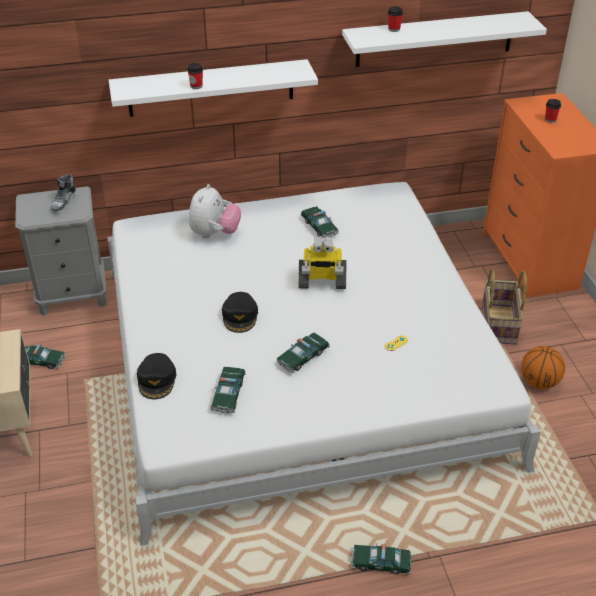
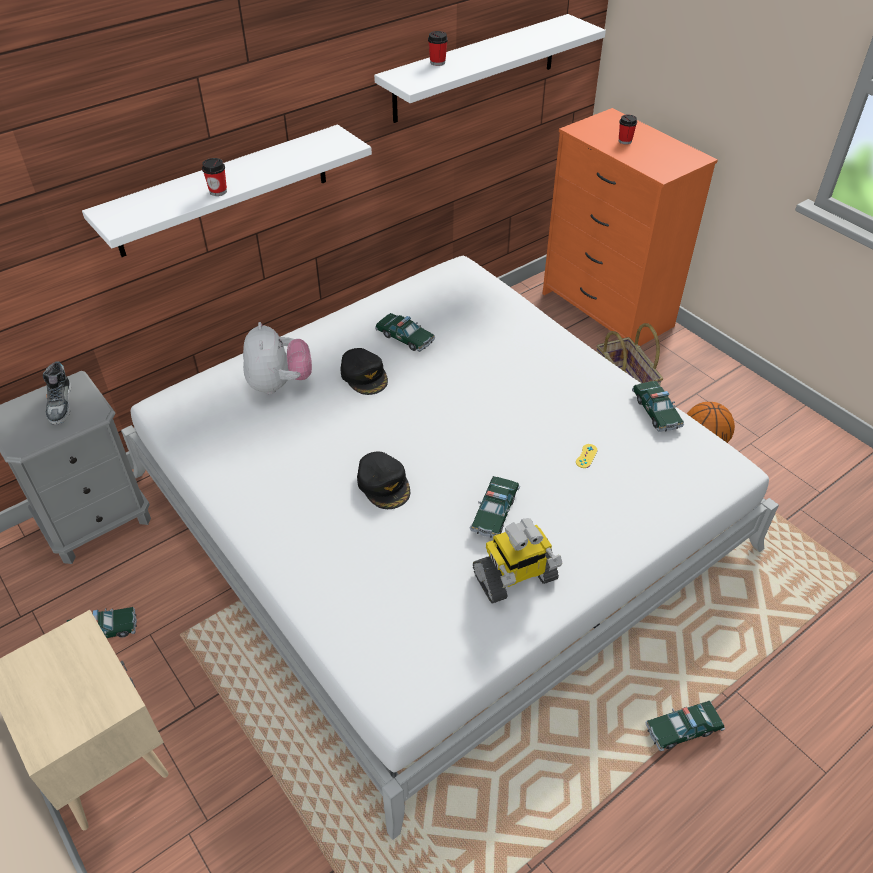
camera: 25 degrees left, 5 degrees up
black cap [137,353,176,399] -> black cap moved to [340,348,388,395]
toy car [210,367,246,413] -> toy car moved to [632,381,684,432]
toy robot [299,236,346,289] -> toy robot moved to [473,518,563,604]

